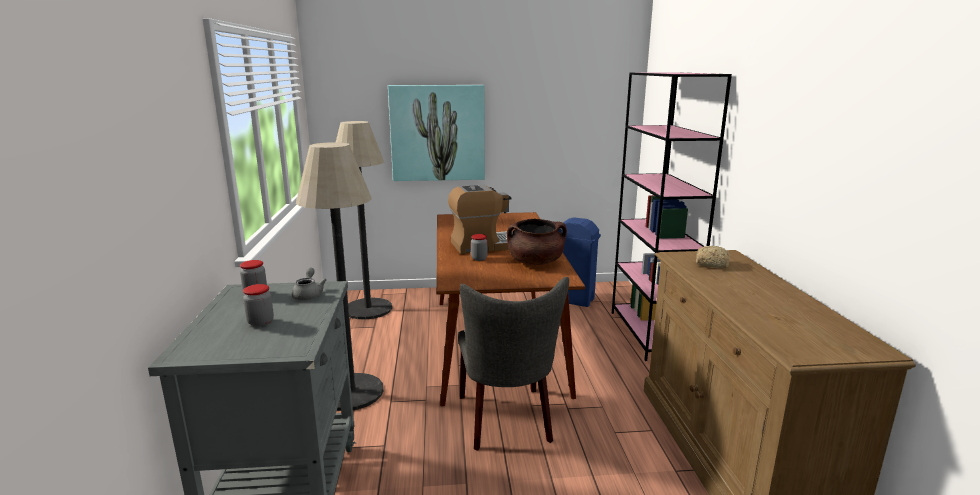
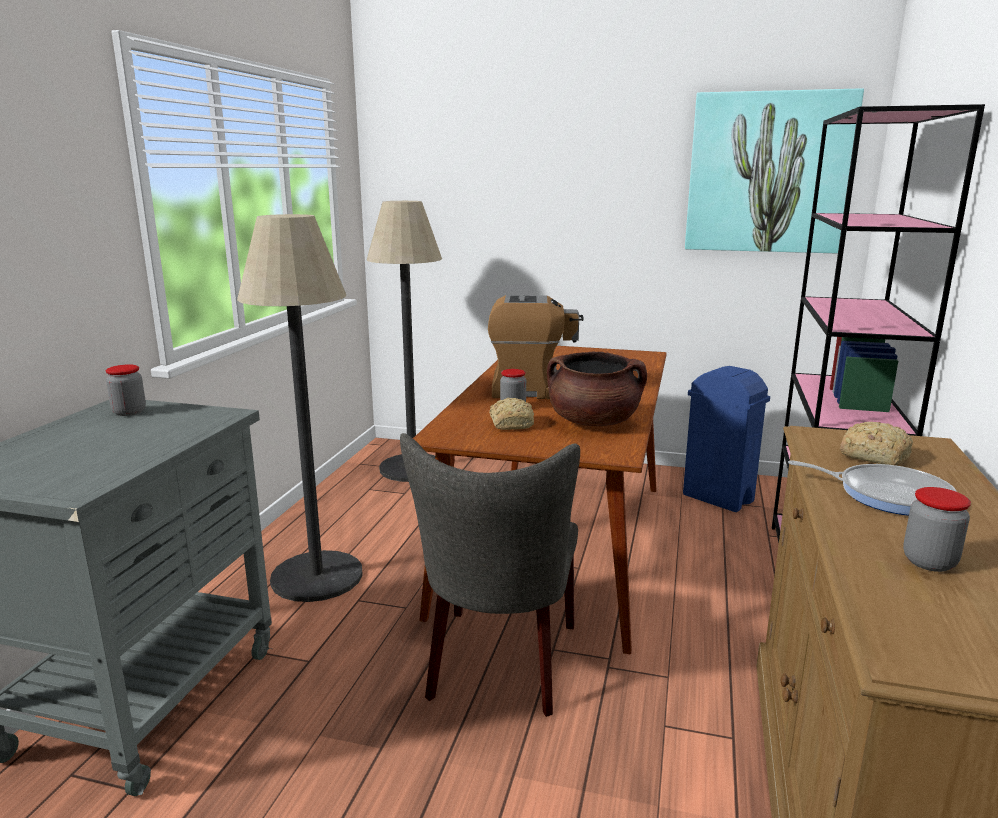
camera: 20 degrees right, 0 degrees up
jar [243,284,274,327] -> jar moved to [903,487,971,572]
grey teapot [292,267,327,300] -> none
picture [388,85,485,181] -> picture moved to [685,88,864,254]
none -> bread [489,398,534,430]
none -> frying pan [788,460,957,516]

